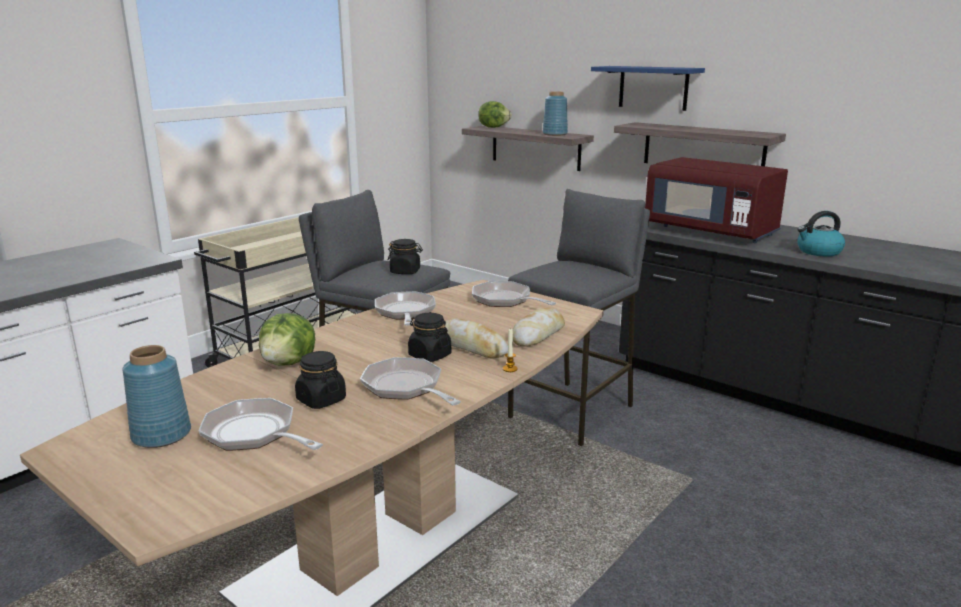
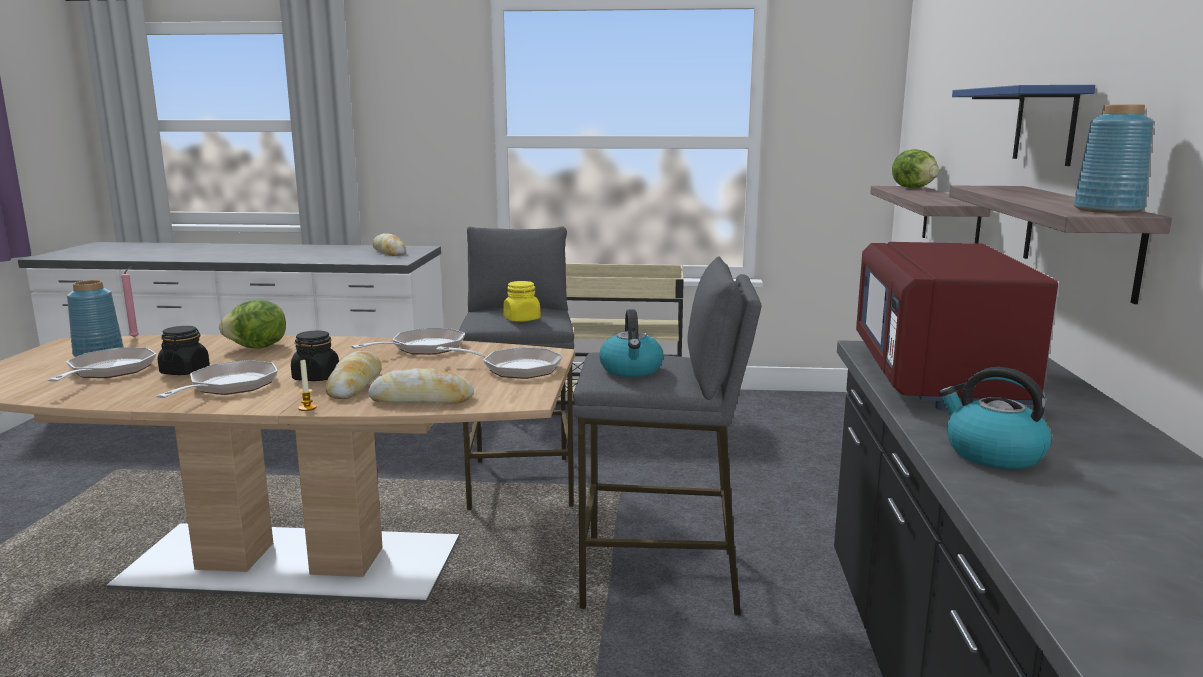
camera: 55 degrees right, 5 degrees down
black jar [388,239,423,274] -> yellow jar [503,281,540,322]
frying pan [472,281,556,307] -> frying pan turned 90 degrees clockwise [436,346,562,379]
blue vase [543,91,568,136] -> blue vase moved to [1073,104,1154,214]
none -> pink candle [121,266,139,338]
none -> bread [372,233,406,256]
none -> kettle [599,310,663,377]

